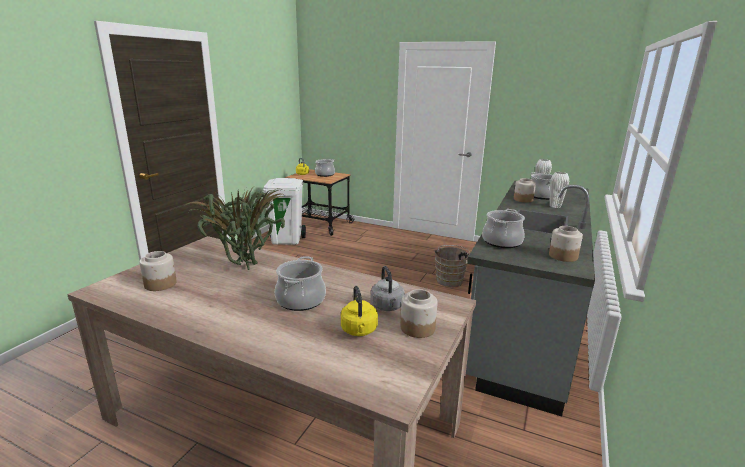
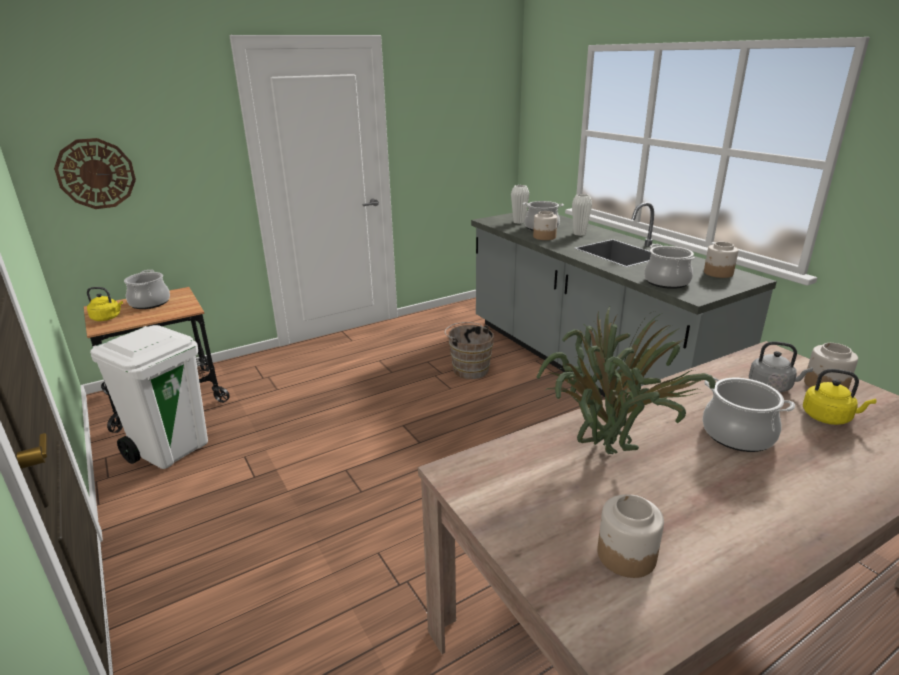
camera: 55 degrees left, 5 degrees up
none -> wall clock [54,138,136,209]

